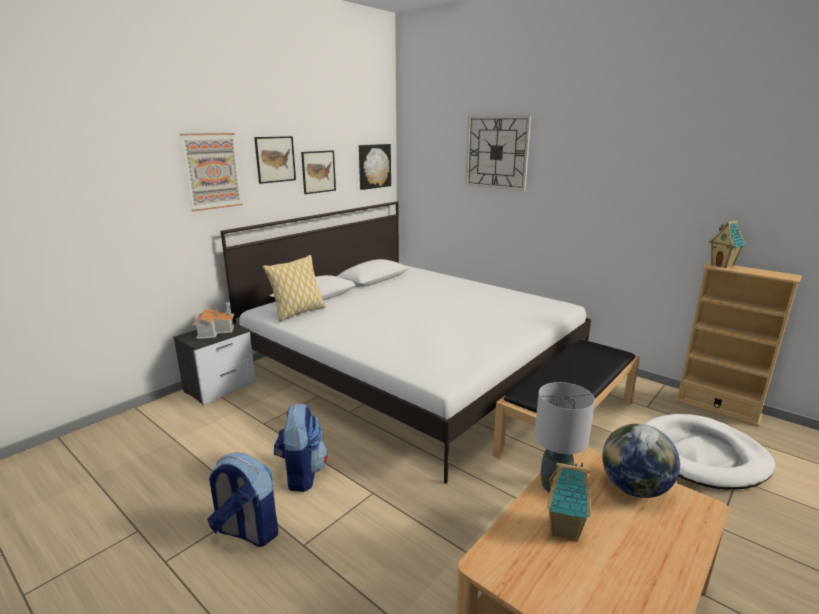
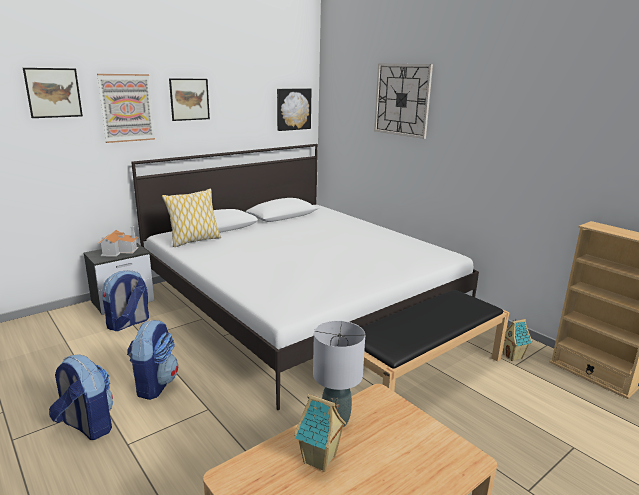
camera: 10 degrees right, 0 degrees up
picture [301,150,336,194] -> picture moved to [23,68,83,118]
globe [602,424,680,498] -> none
white dog bed [643,414,775,490] -> none
toy house [709,220,746,268] -> toy house moved to [503,318,532,361]
none -> backpack [103,271,149,331]

